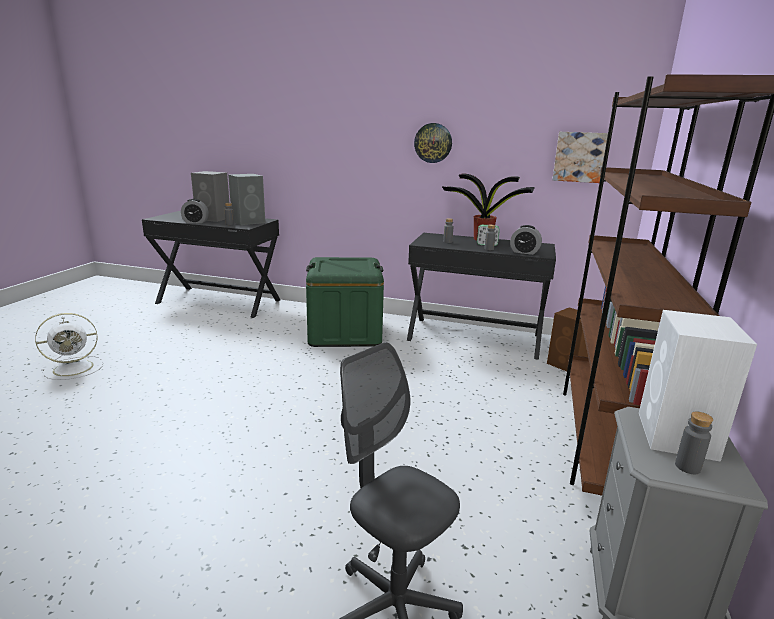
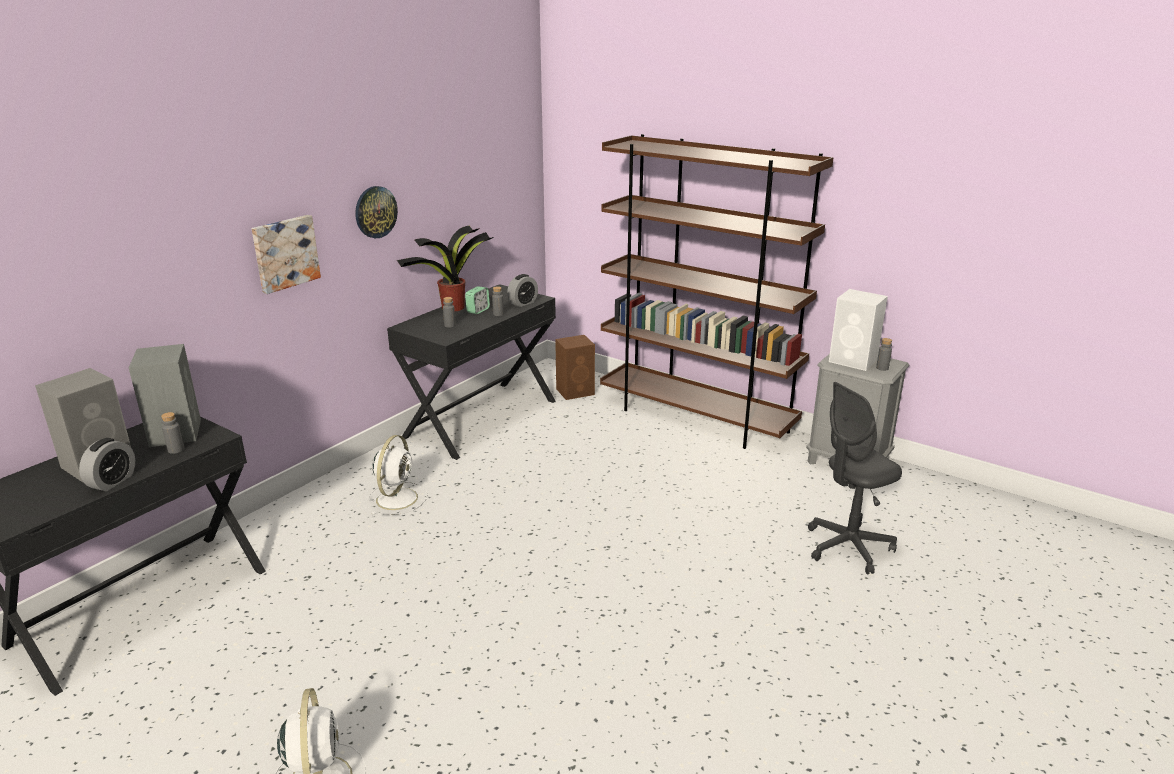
camera: 70 degrees left, 5 degrees up
green storage box [306,257,384,347] -> white fan [369,435,428,515]
picture [552,132,608,183] -> picture moved to [252,215,321,294]

